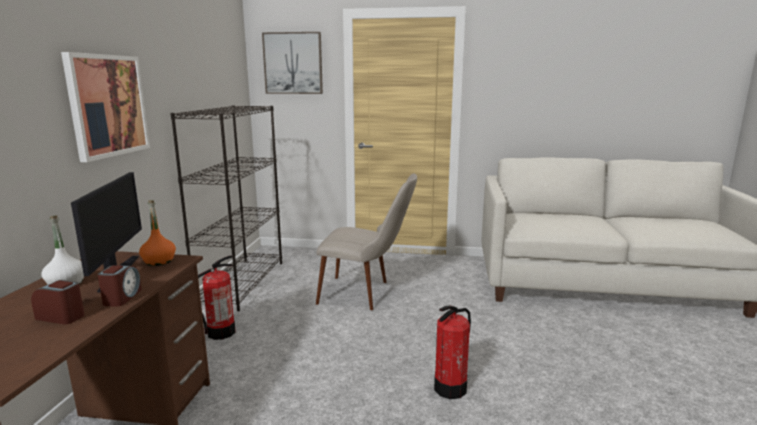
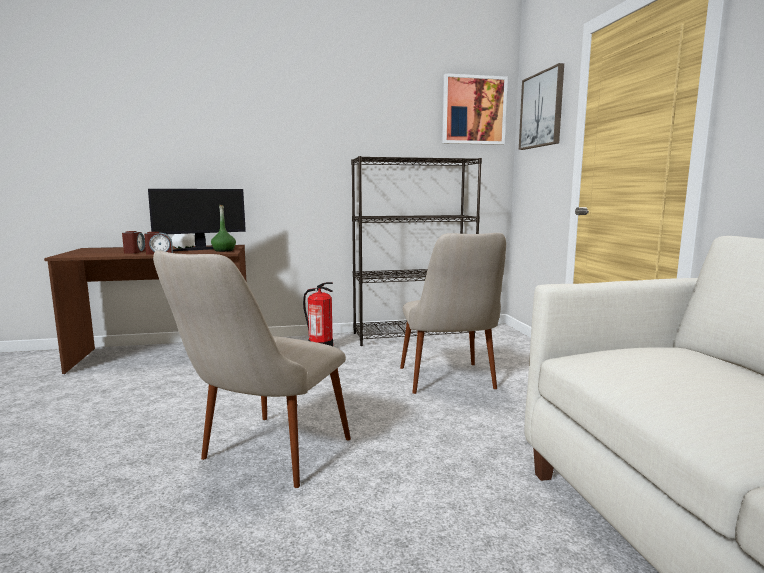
camera: 70 degrees right, 5 degrees down
picture [61,52,150,162] -> picture moved to [442,73,508,145]
orange bottle [139,200,176,266] -> green bottle [211,205,236,252]
fire extinguisher [434,306,471,399] -> beige chair [153,250,351,488]

